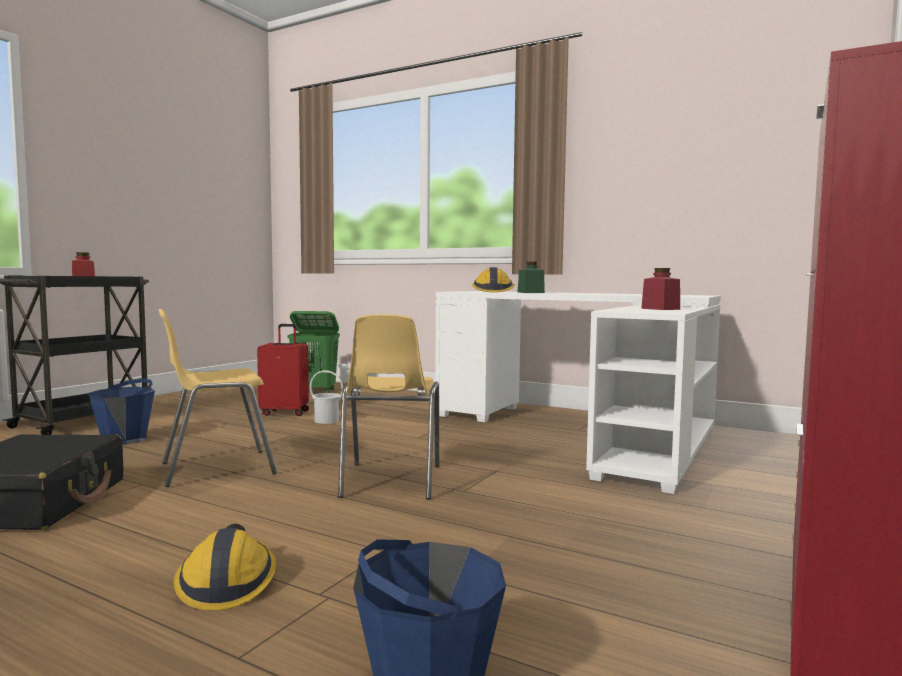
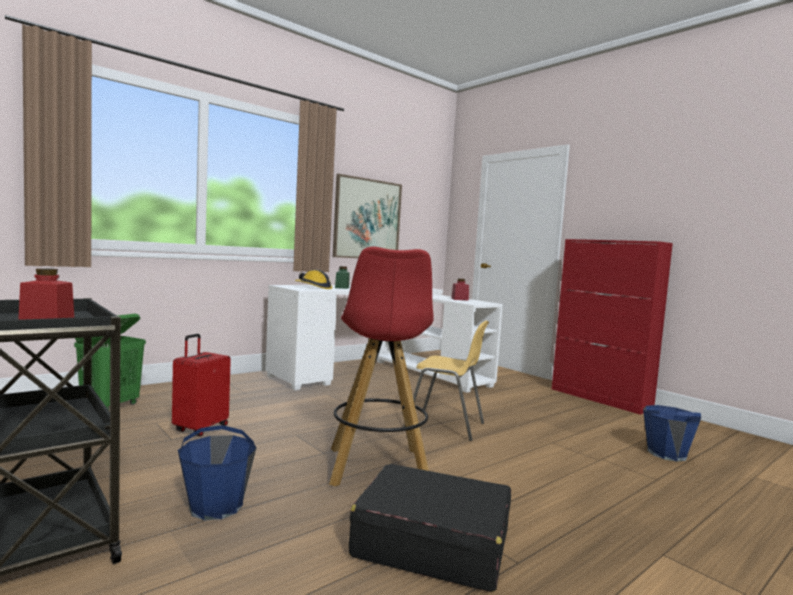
camera: 70 degrees left, 0 degrees up
yellow chair [158,309,277,487] -> red stool [329,246,434,486]
hard hat [174,524,277,610] -> none
white bucket [310,370,343,424] -> none
none -> picture [333,174,402,258]

